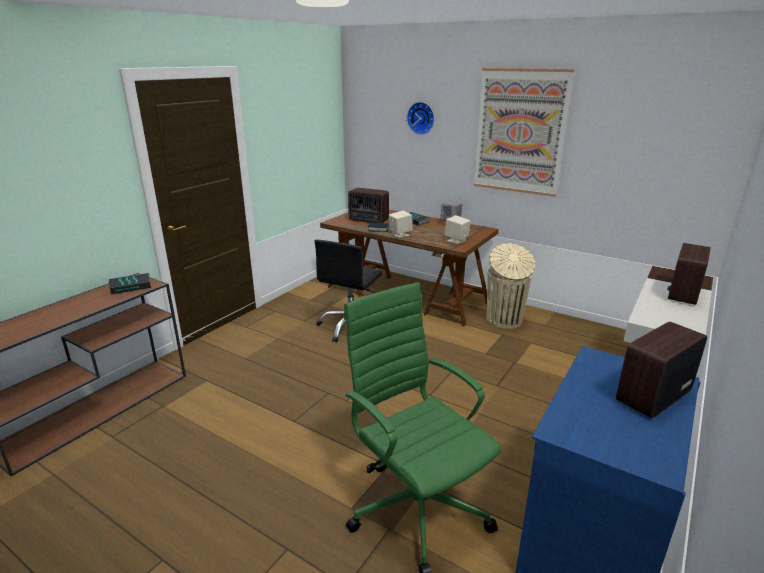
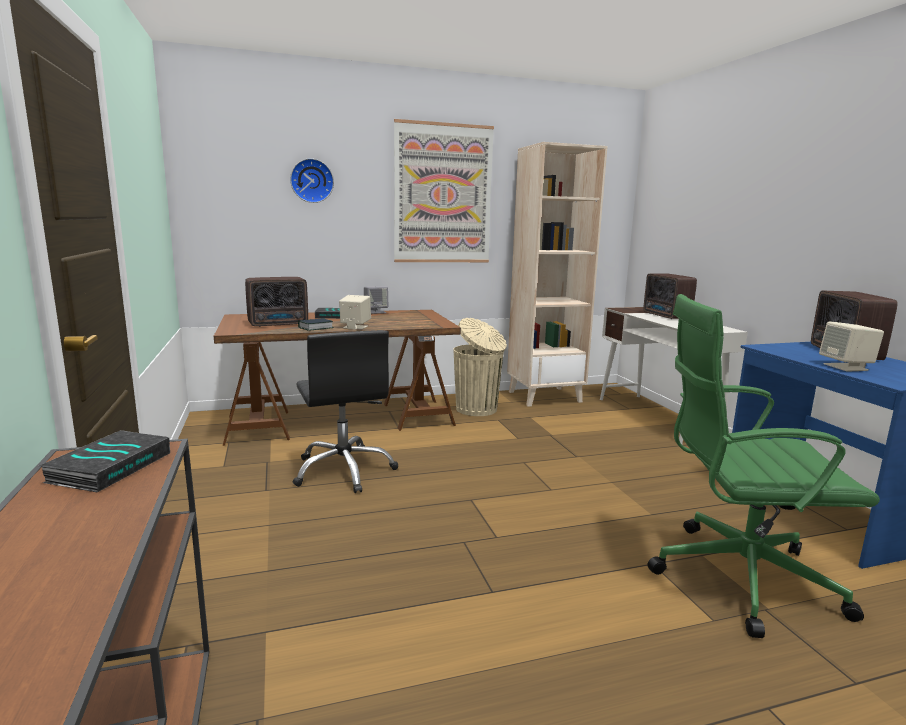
camera: 50 degrees left, 10 degrees down
beige speaker [444,215,471,244] -> beige speaker moved to [819,322,884,372]
none -> beige bookcase [507,142,608,407]

